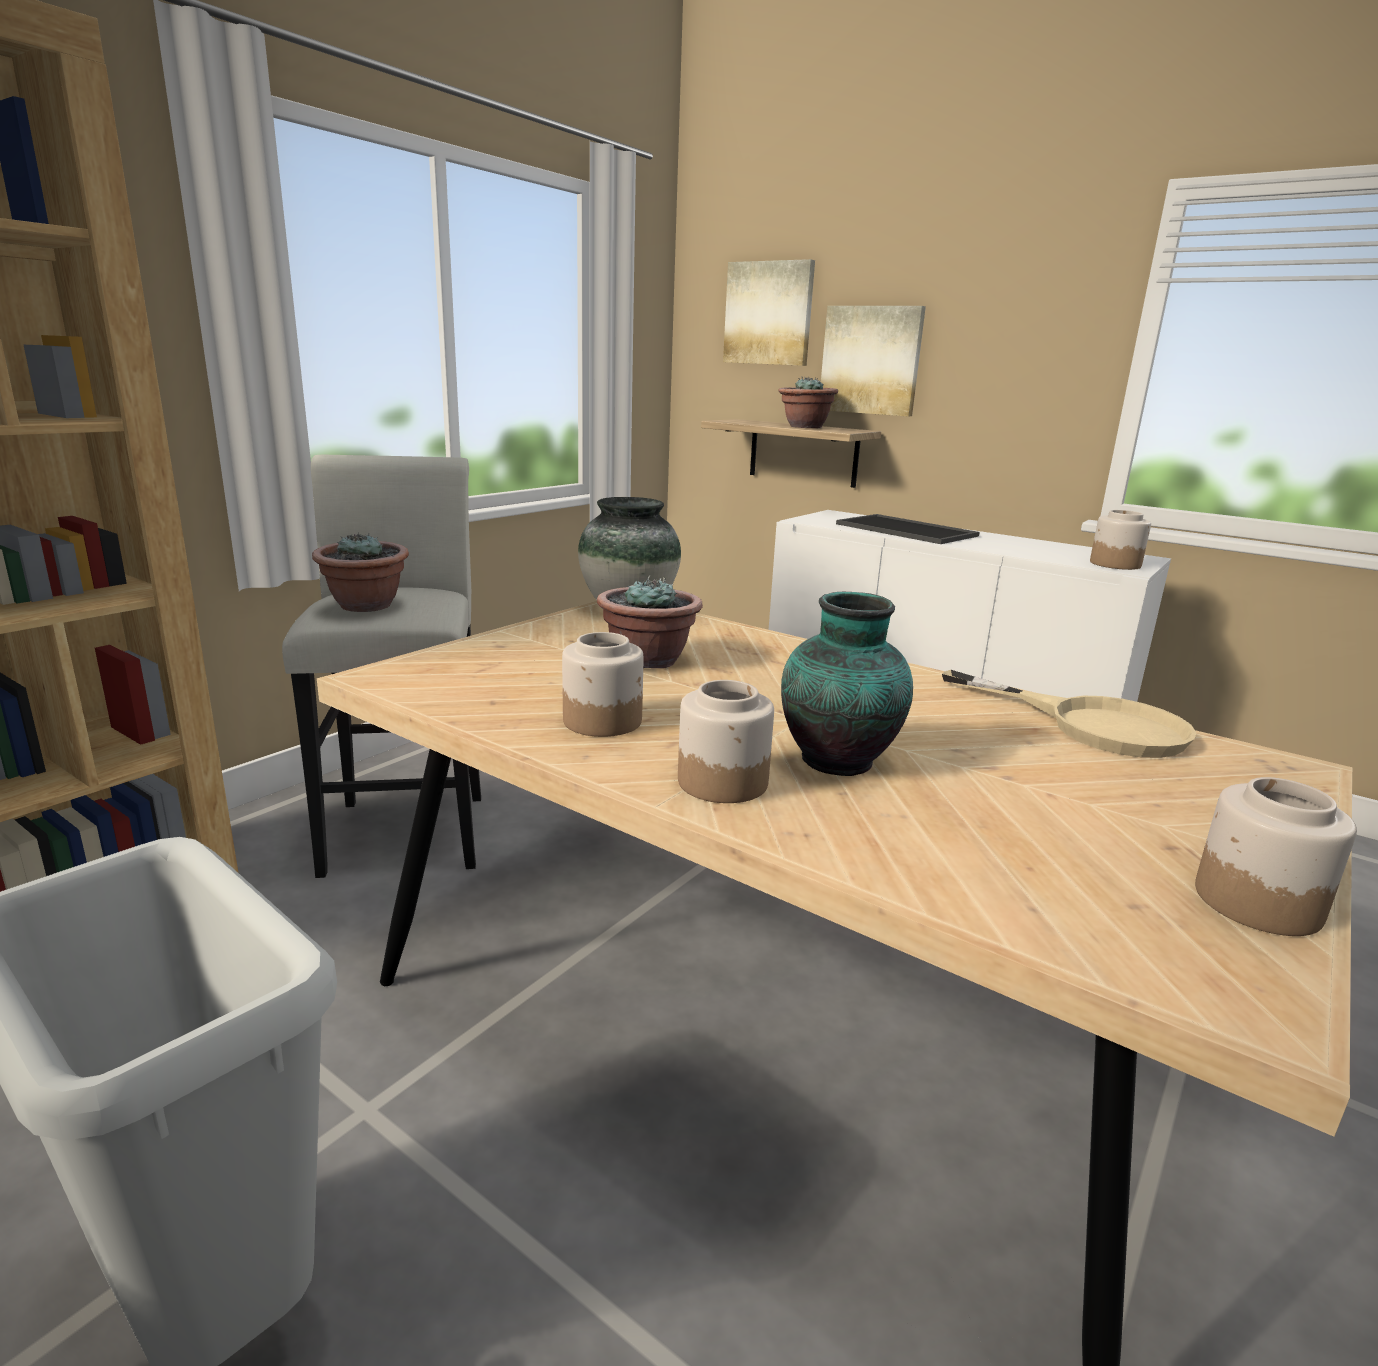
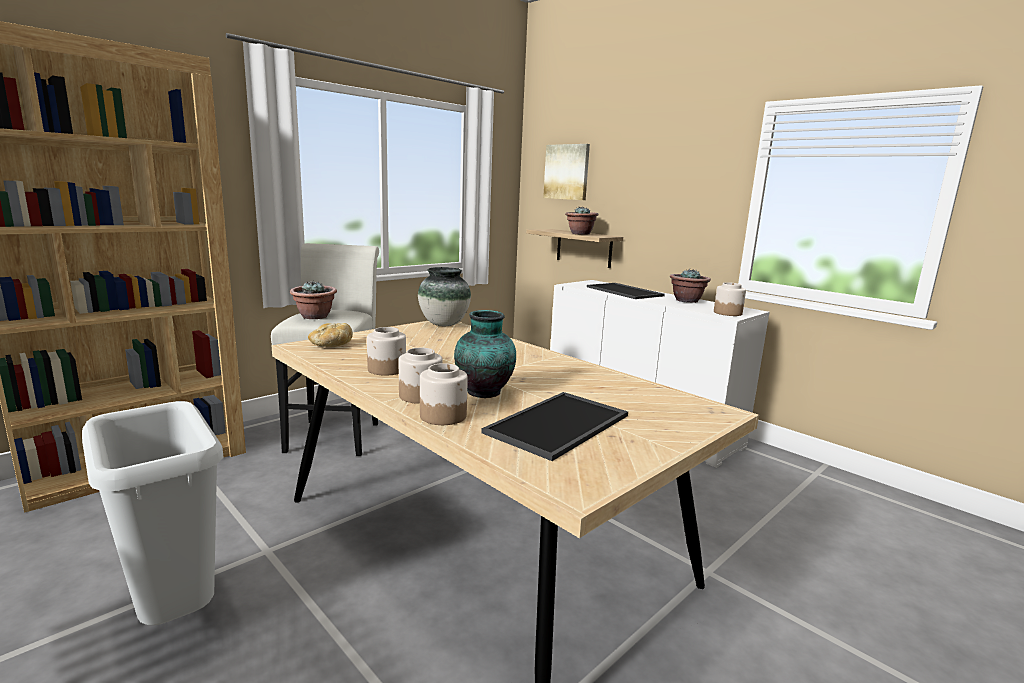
camera: 10 degrees right, 5 degrees down
potted plant [597,575,703,668] -> potted plant moved to [670,269,711,303]
picture [821,306,926,417] -> none
beige frying pan [942,670,1197,758] -> none
jar [1195,777,1357,936] -> jar moved to [420,363,468,425]
none -> bread [308,323,353,347]
none -> tray [481,392,628,461]

